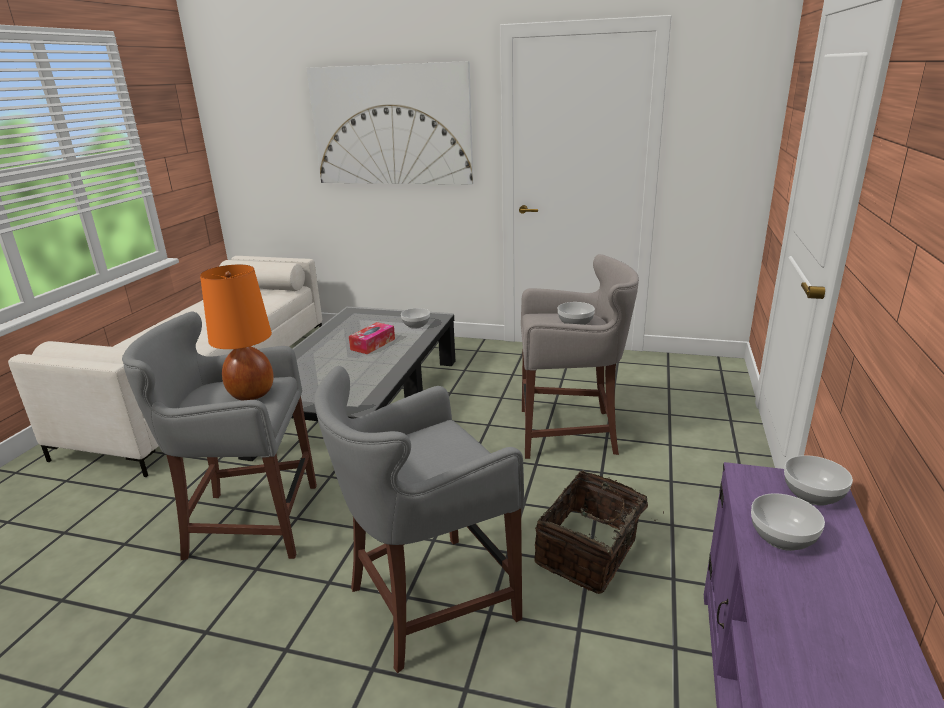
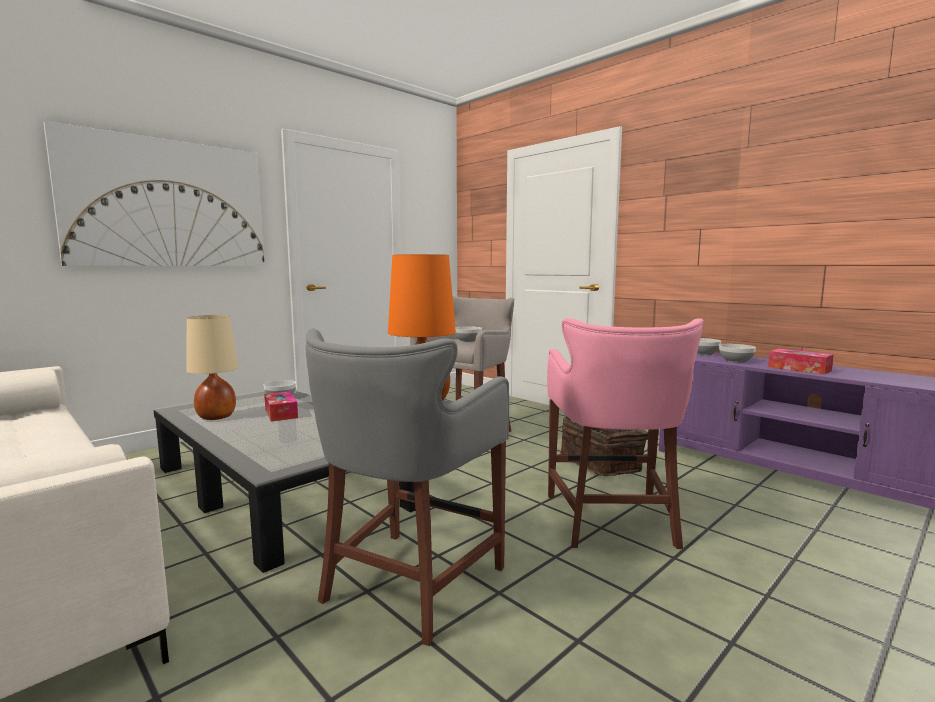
camera: 60 degrees left, 15 degrees down
grey stool [314,366,524,673] -> pink stool [547,318,704,549]
none -> beige table lamp [186,315,238,420]
none -> tissue box [768,348,834,375]

